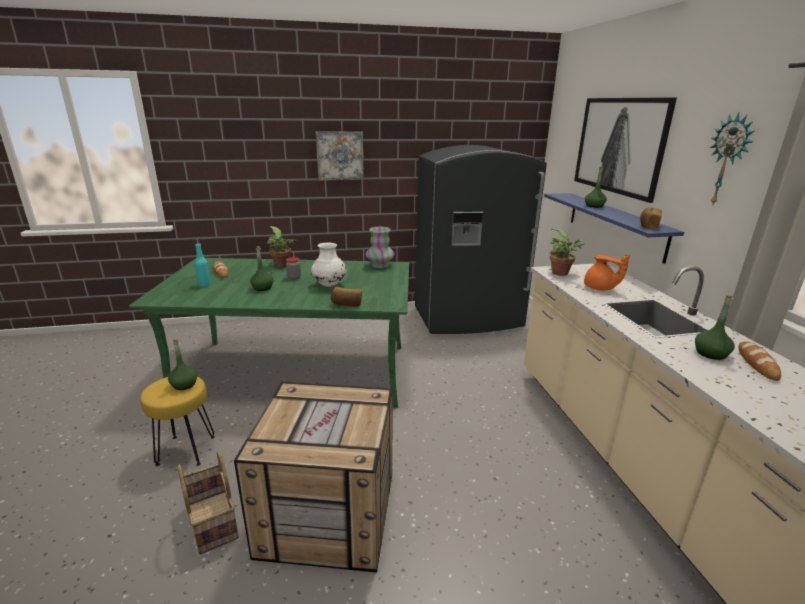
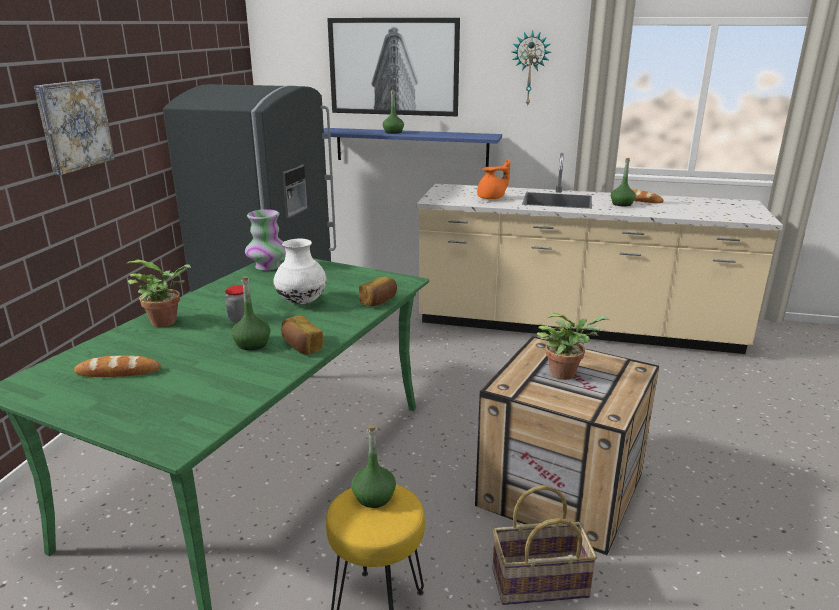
camera: 65 degrees left, 0 degrees up
turquoise bottle [195,243,211,287] -> none
potted plant [548,228,585,276] -> potted plant moved to [536,313,609,380]
bread [640,208,662,229] -> bread moved to [281,316,323,355]

